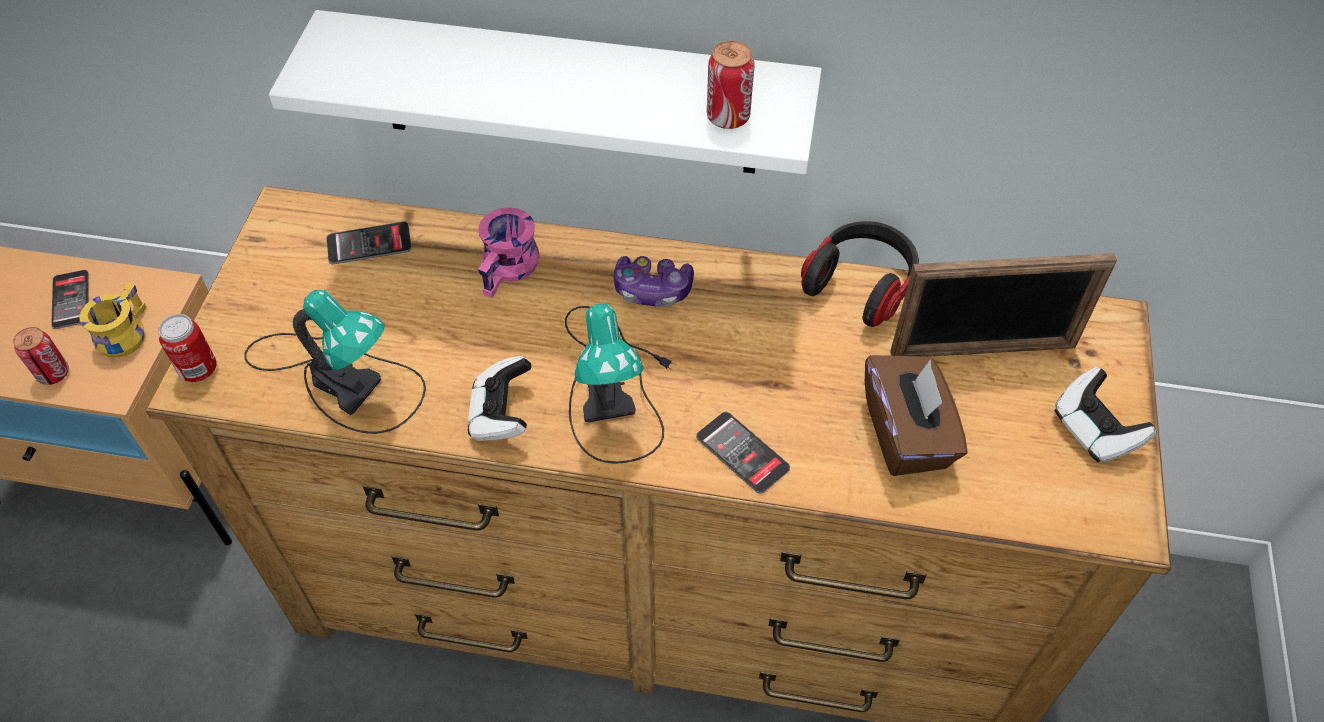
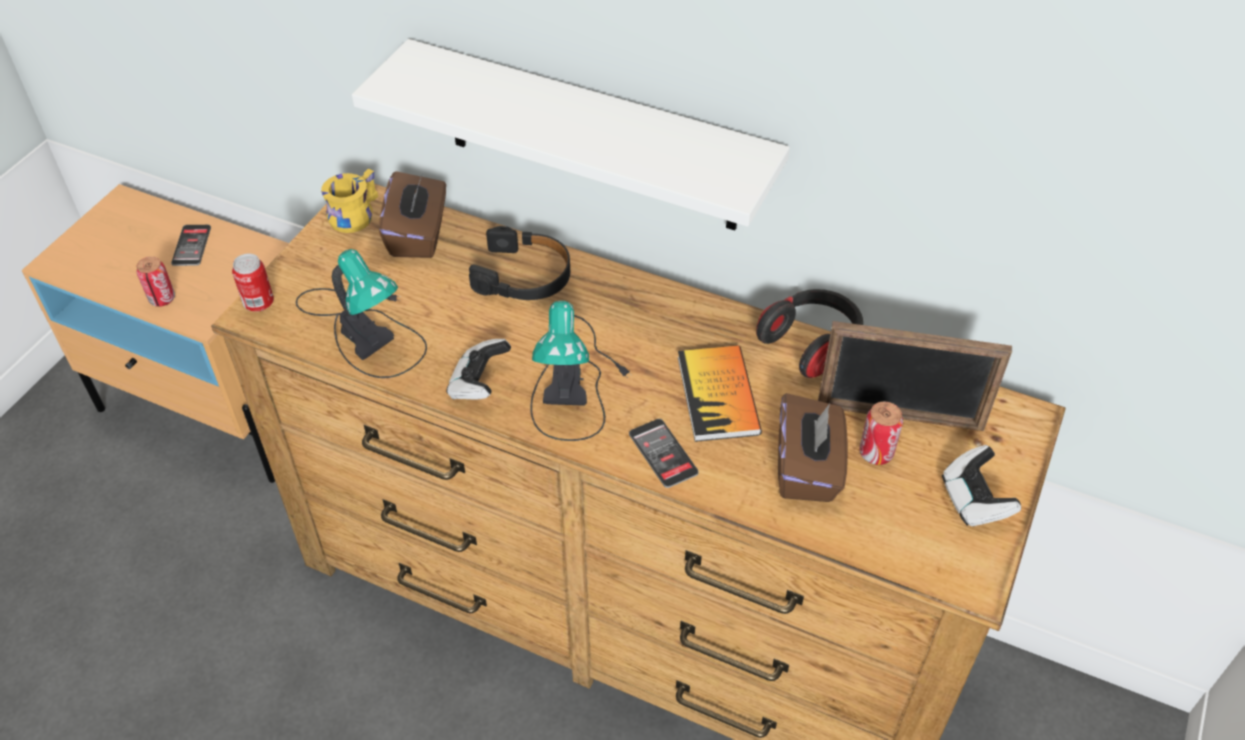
camera: 15 degrees right, 5 degrees down
yellow mug [79,283,147,358] -> yellow mug moved to [321,169,378,233]
phone [327,222,412,264] -> brown tissue box [379,171,446,258]
pink mug [478,207,539,298] -> black headphones [469,226,570,300]
game controller [614,256,694,307] -> none
can [707,41,755,129] -> can moved to [859,402,903,465]
none -> book [678,346,762,442]

